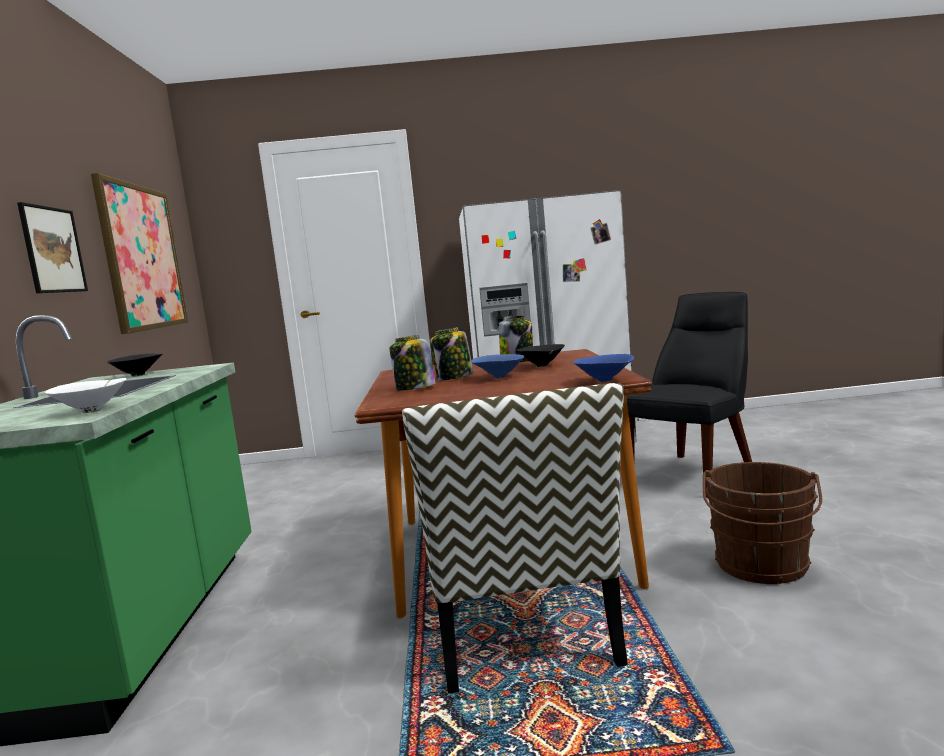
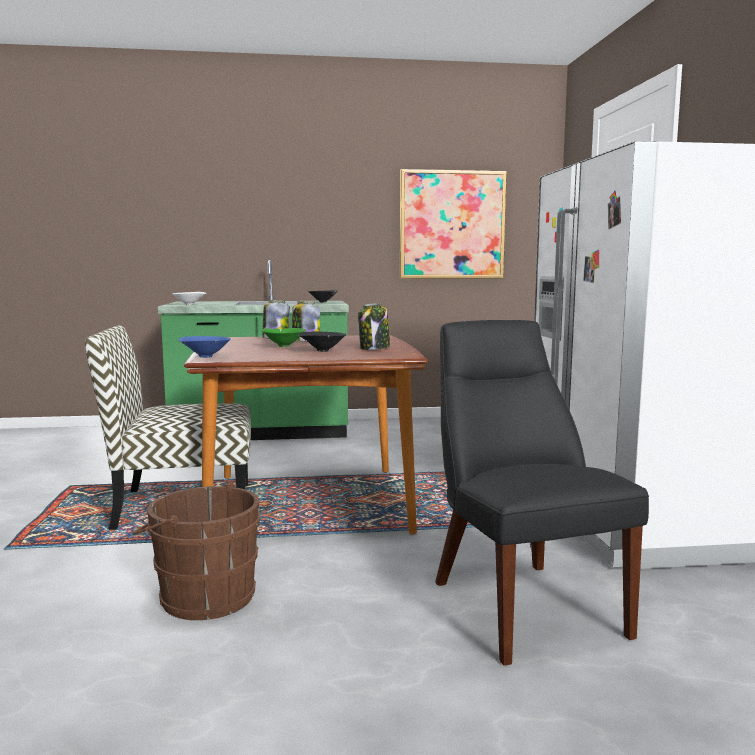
camera: 85 degrees right, 0 degrees up
picture [17,202,88,293] -> none
blue bowl [471,354,524,378] -> green bowl [262,328,306,347]
black chair [626,292,752,498] -> black chair turned 150 degrees counterclockwise [435,320,649,666]

